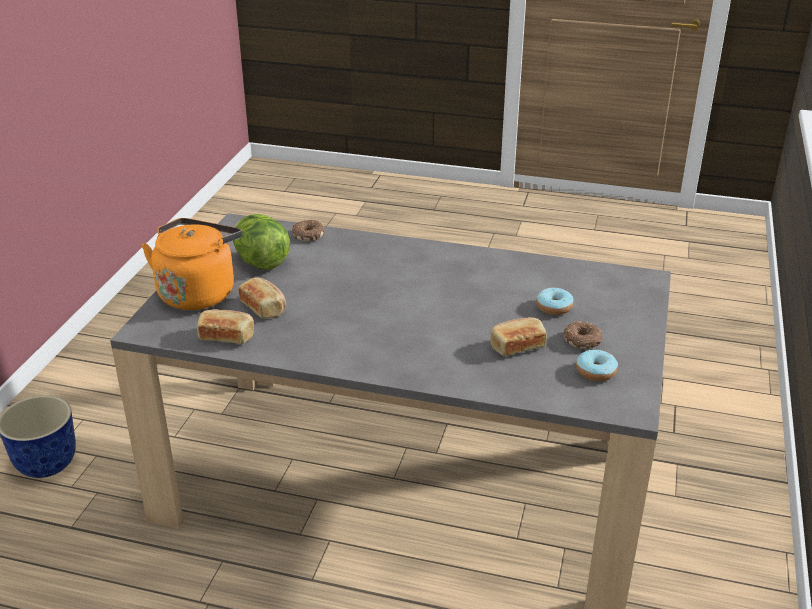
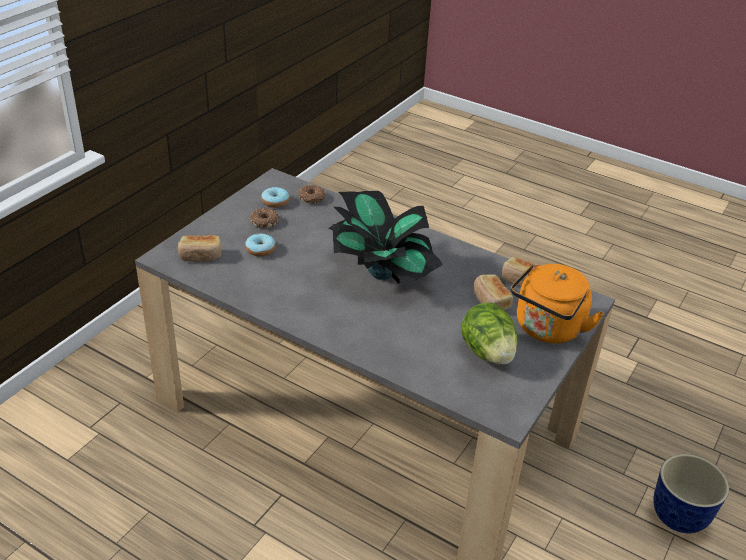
camera: 165 degrees left, 5 degrees up
donut [292,220,325,242] -> donut moved to [298,185,325,204]
bread [490,317,547,356] -> bread moved to [178,235,222,262]
none -> potted plant [328,191,443,286]

